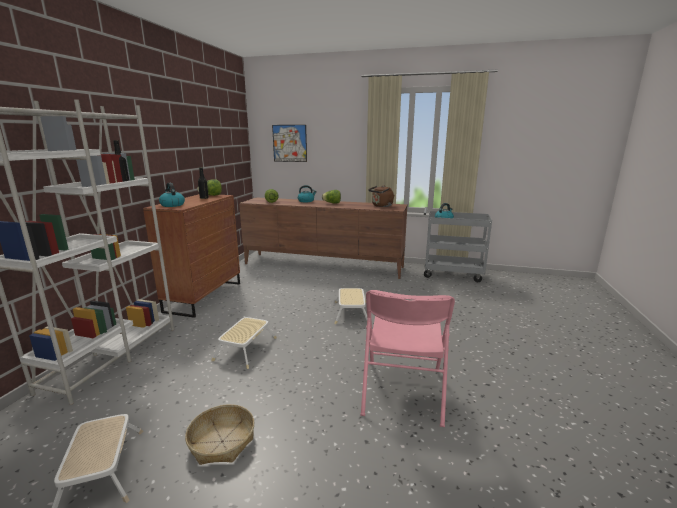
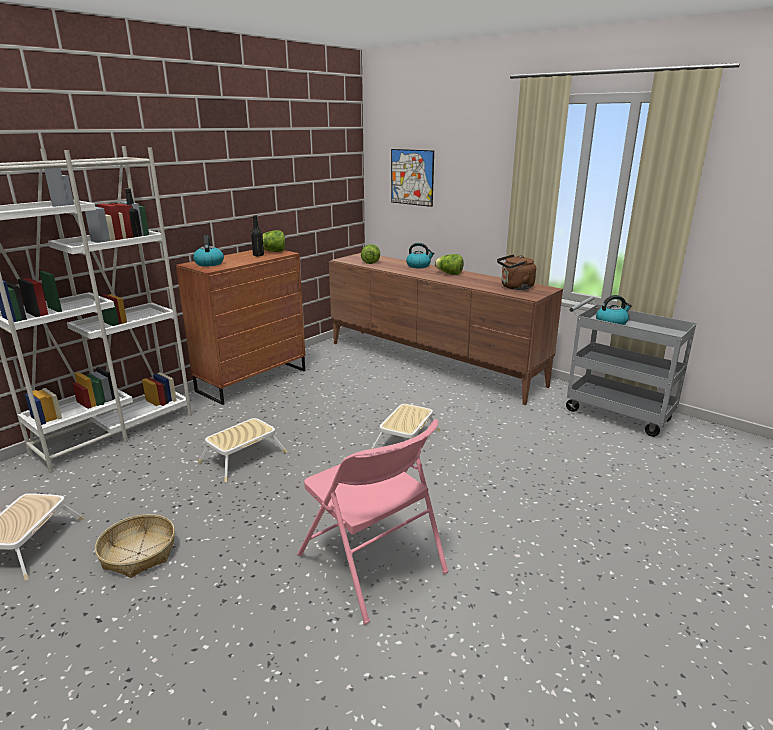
camera: 25 degrees right, 5 degrees up
pink chair [360,290,455,427] -> pink chair turned 75 degrees counterclockwise [297,419,449,625]

